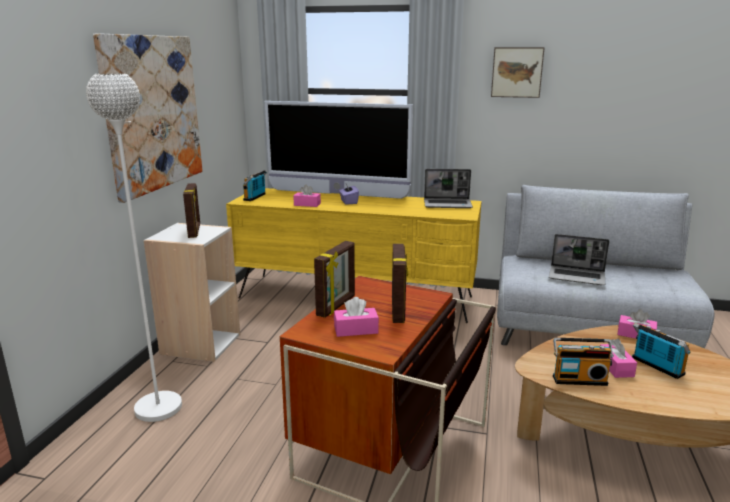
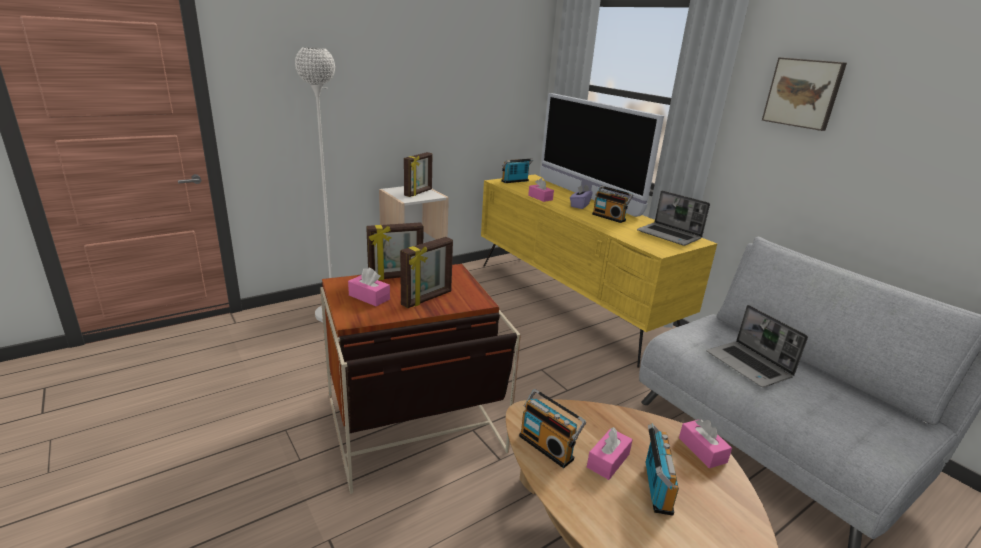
camera: 40 degrees right, 5 degrees up
picture [93,34,202,203] -> none
none -> radio [592,186,633,223]

